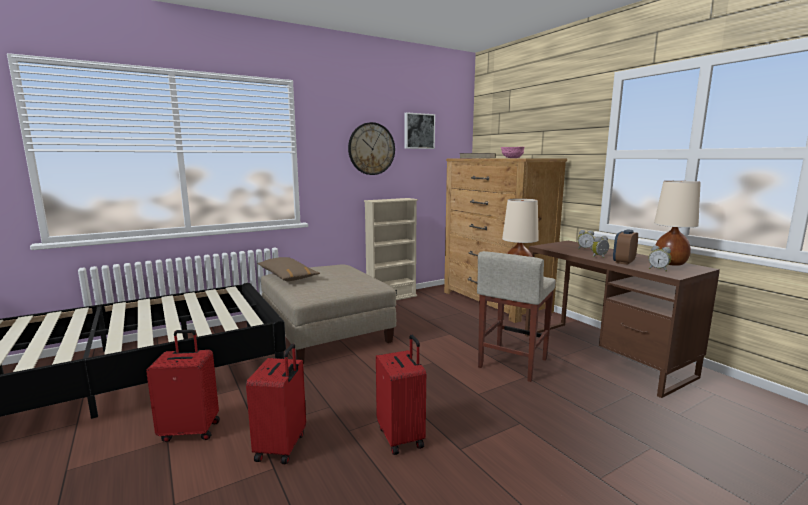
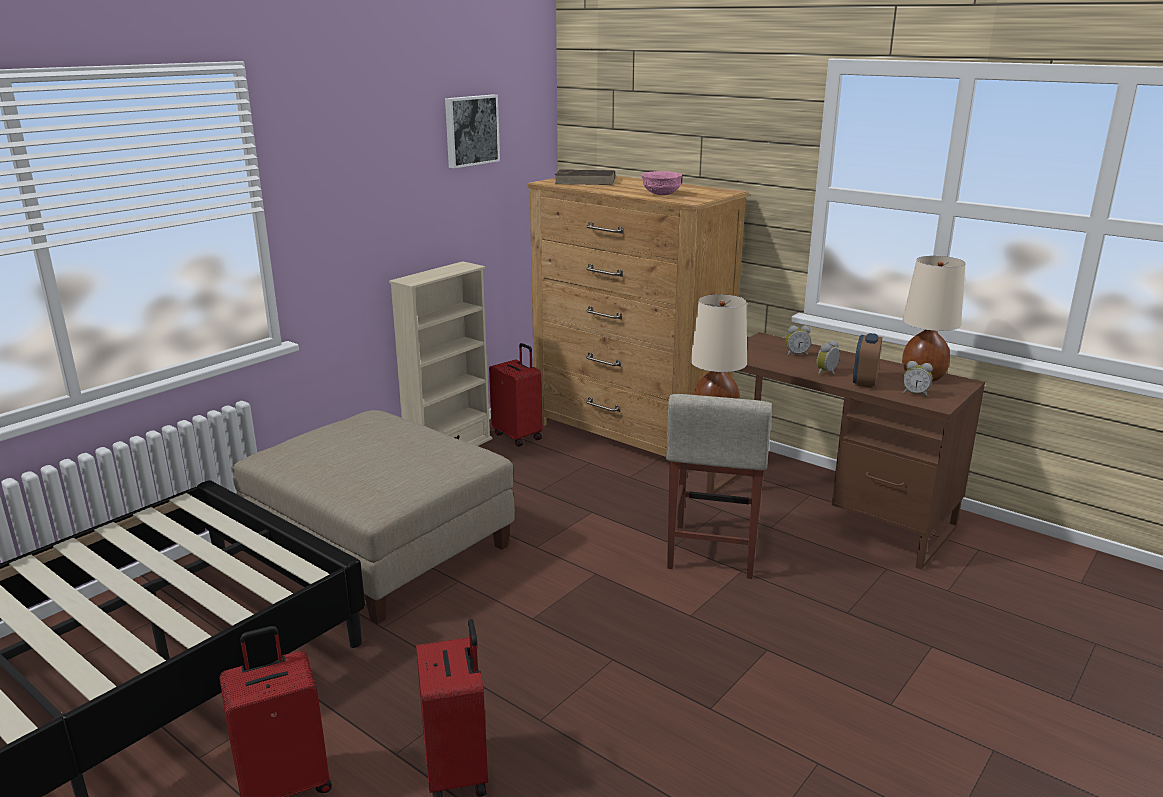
camera: 20 degrees left, 10 degrees up
brown pillow [257,257,320,281] -> none
wall clock [348,122,395,175] -> none
red suitcase [376,334,426,455] -> red suitcase moved to [489,343,542,447]

